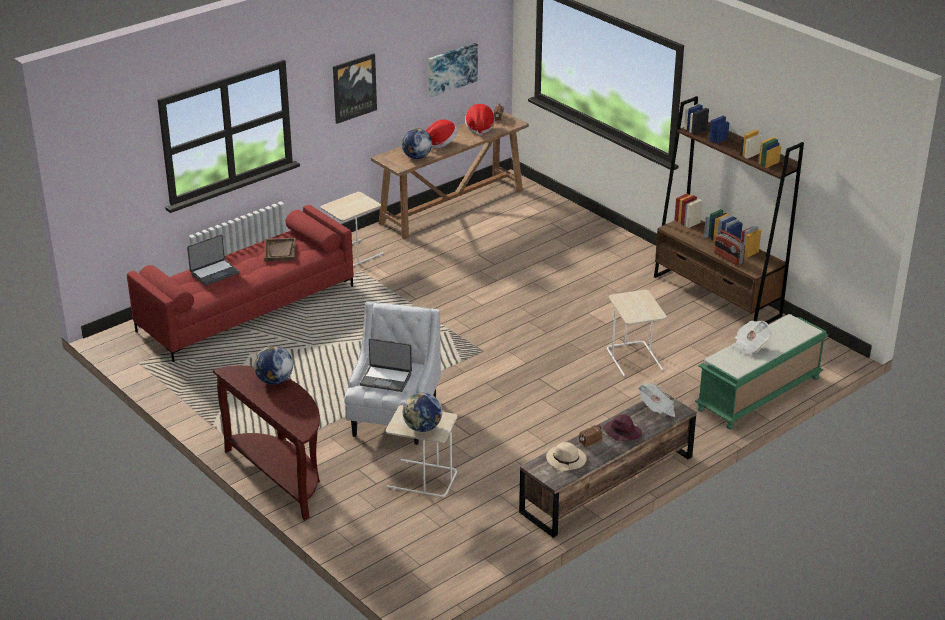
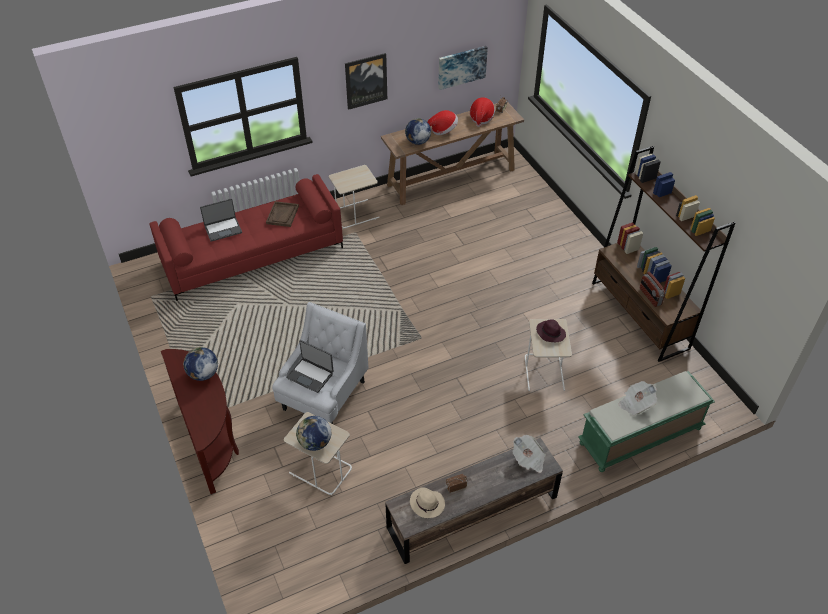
camera: 15 degrees right, 15 degrees up
purple hat [603,414,642,441] -> purple hat moved to [536,319,566,342]

